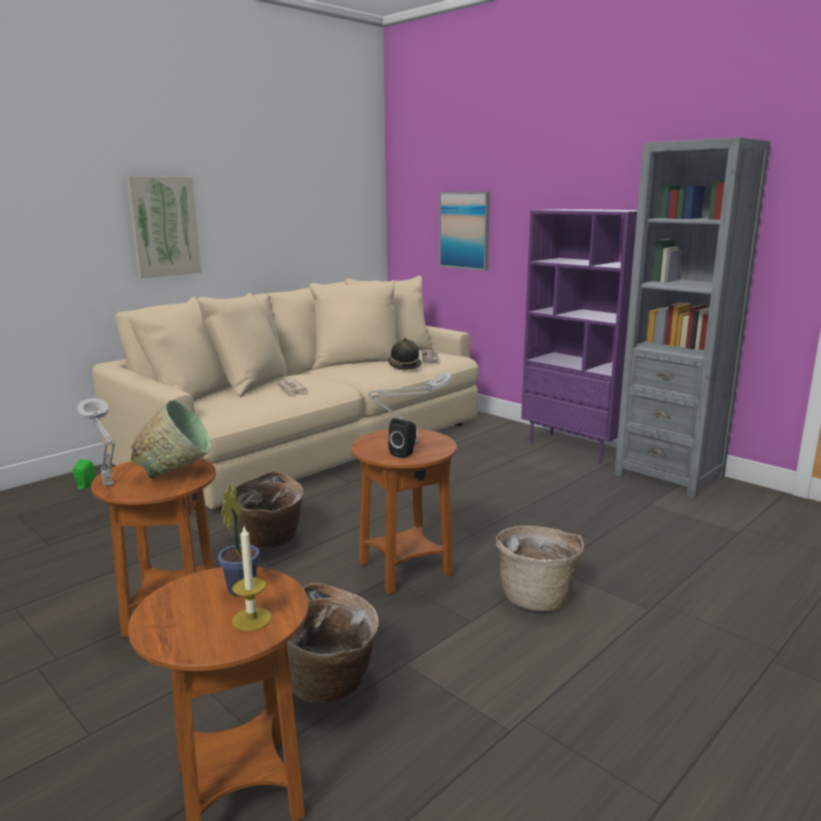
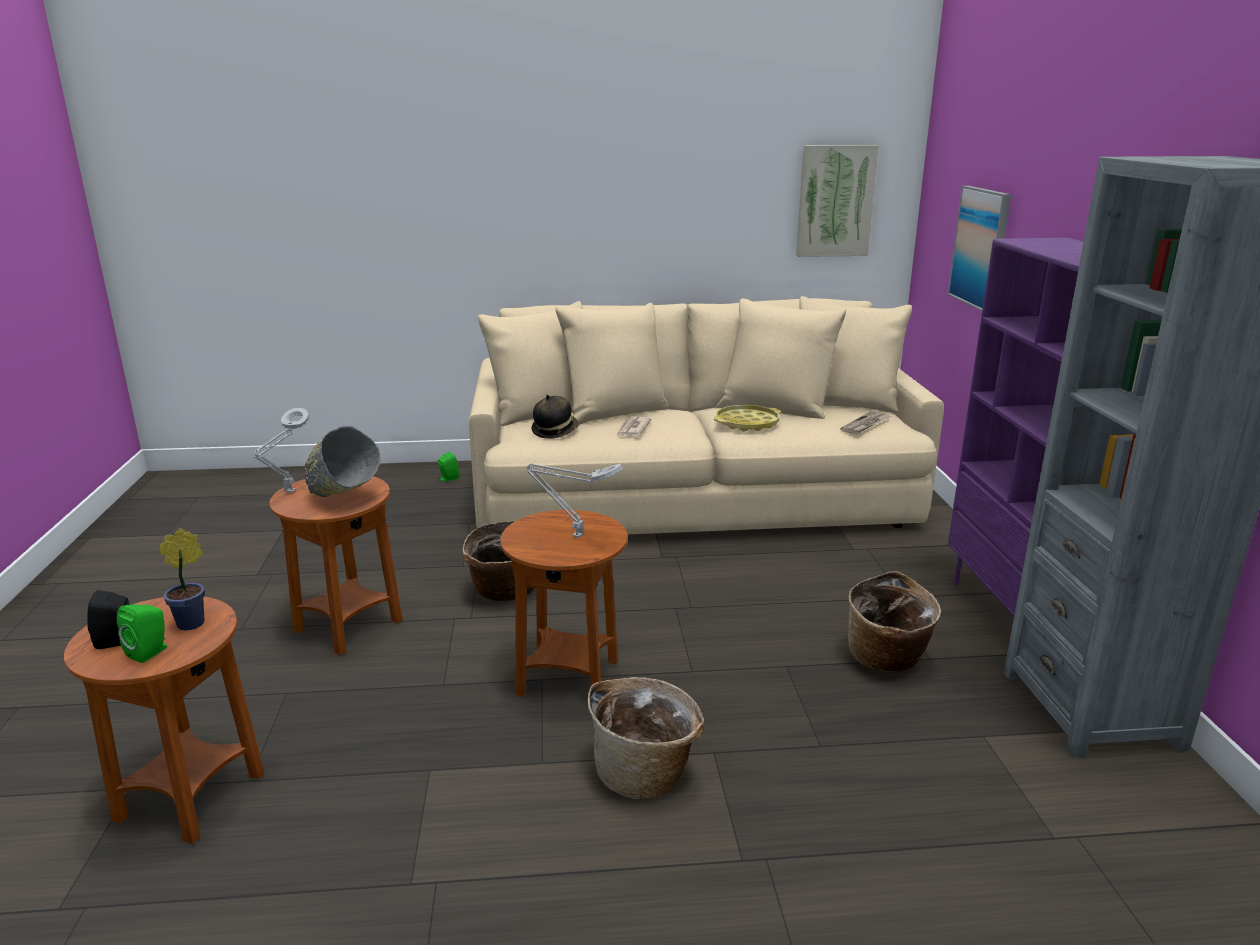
camera: 40 degrees right, 5 degrees up
picture [126,176,201,278] -> picture moved to [796,145,879,257]
green bowl [131,400,211,479] -> grey bowl [304,426,380,497]
candle [232,526,272,631] -> green speaker [117,604,167,663]
basket [287,583,379,704] -> basket moved to [848,571,941,671]
hat [388,338,422,370] -> hat moved to [531,394,579,439]
black speaker [388,418,416,458] -> black speaker moved to [87,590,129,649]
none -> yellow tray [714,405,781,432]

